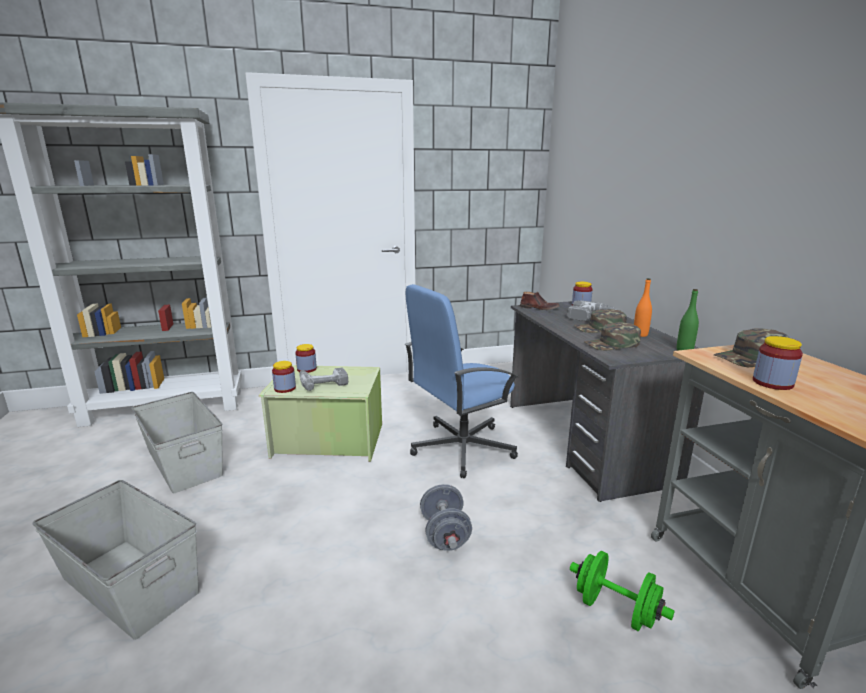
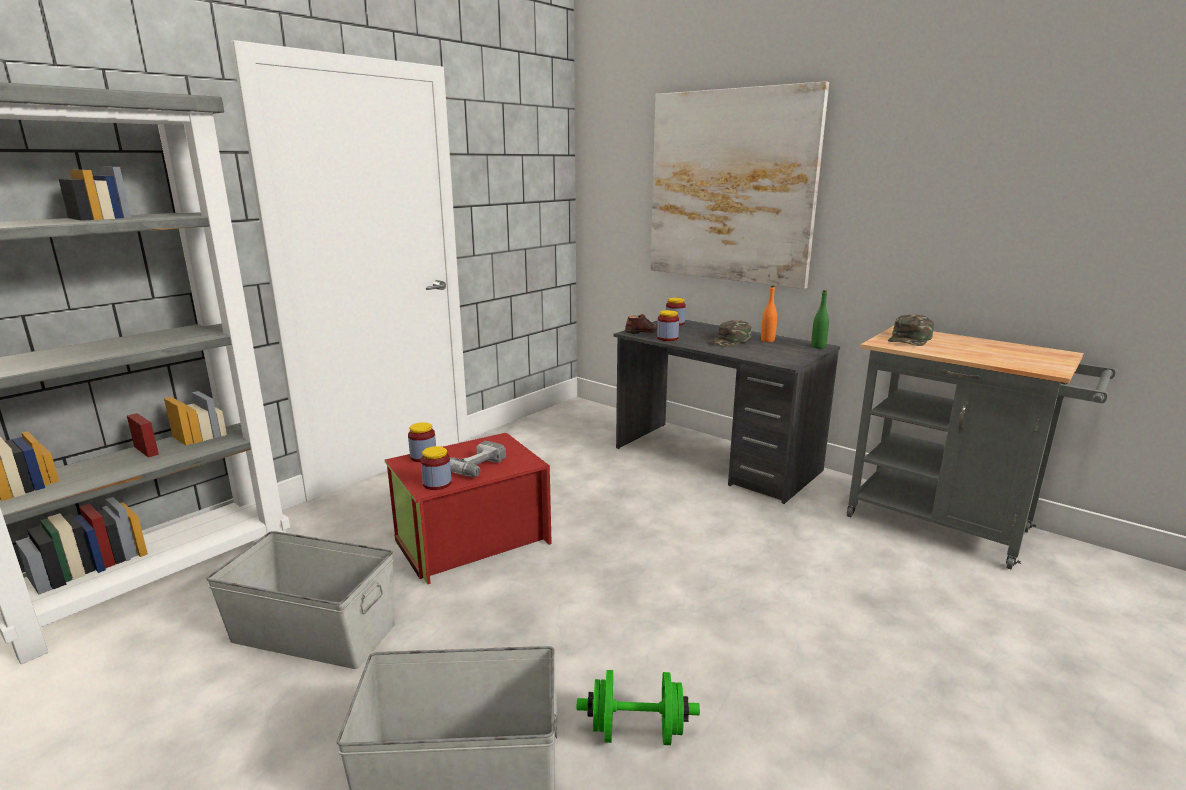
camera: 35 degrees left, 0 degrees up
green storage box [259,365,382,462] -> red storage box [385,433,552,584]
blue office chair [405,284,519,478] -> none
grey dumbbell [420,484,472,551] -> none
power drill [567,301,617,321] -> none
green dumbbell [570,551,674,631] -> green dumbbell moved to [577,670,700,745]
green cap [584,322,641,351] -> none
jar [753,336,803,390] -> jar moved to [657,310,679,341]
none -> picture [651,81,829,289]

